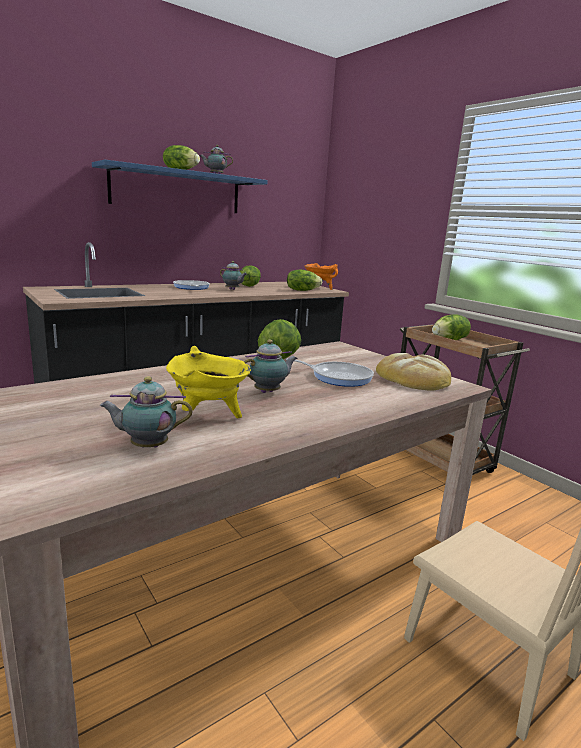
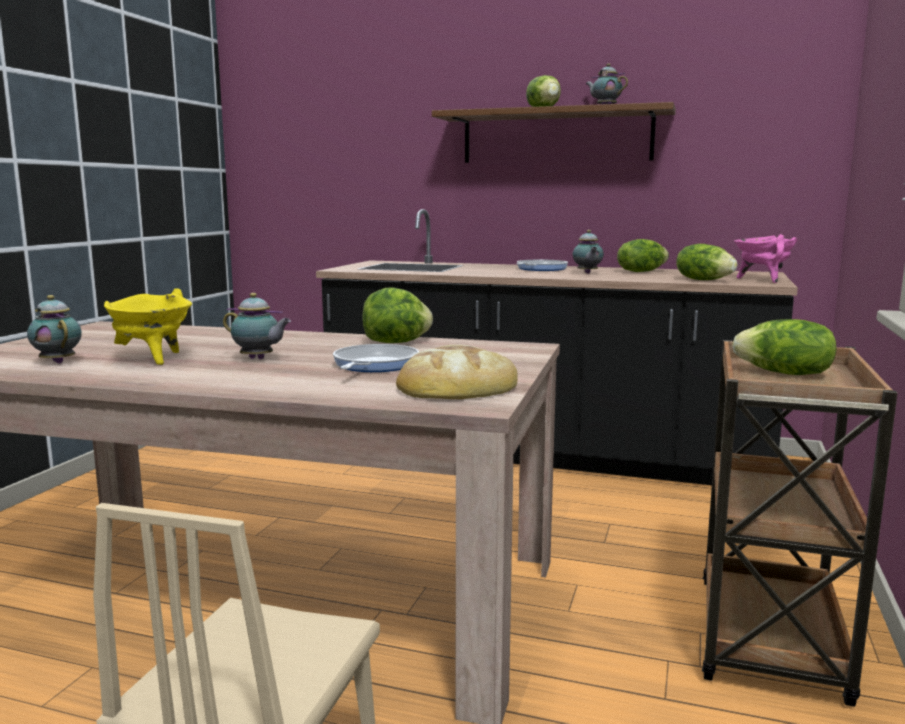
camera: 55 degrees right, 5 degrees down
blue shelf [92,160,268,213] -> brown shelf [432,102,676,163]
frying pan [286,358,374,387] -> frying pan turned 150 degrees counterclockwise [333,344,419,372]
orange cooking pot [305,263,338,290] -> pink cooking pot [734,234,798,283]

